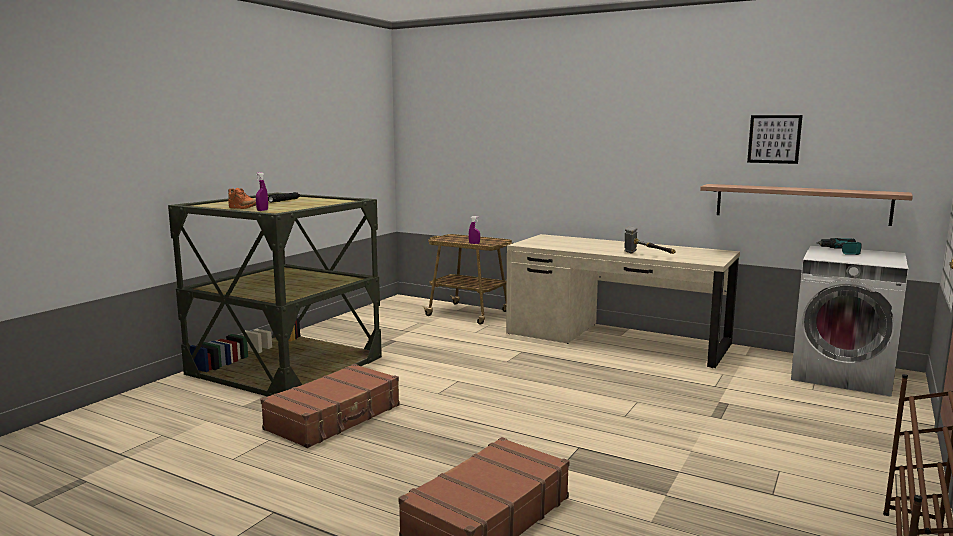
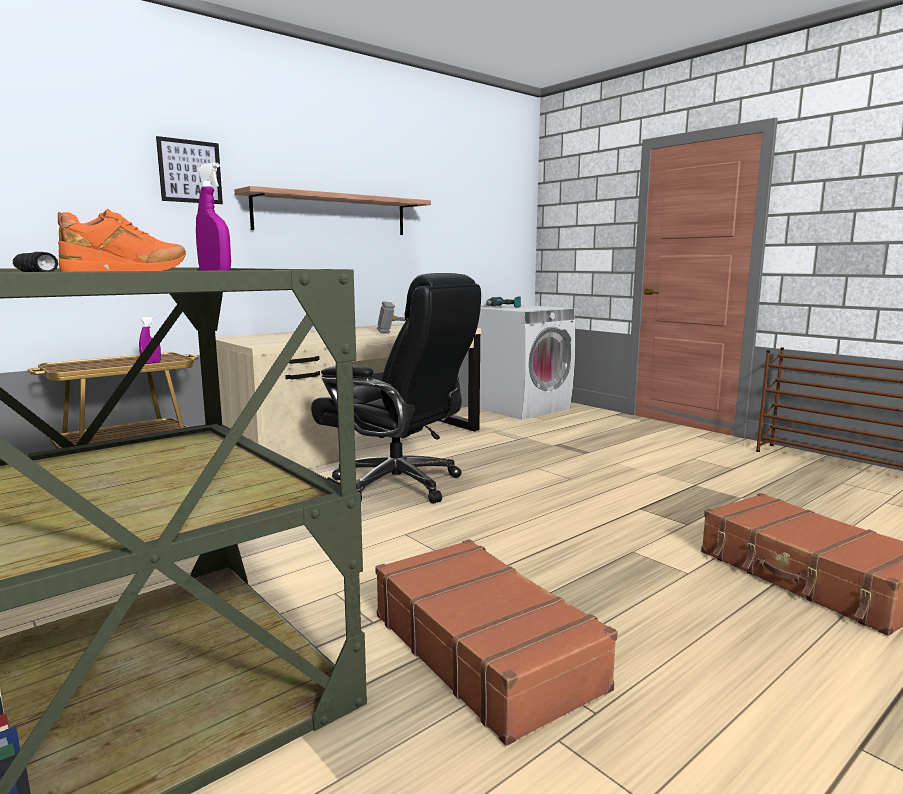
camera: 70 degrees left, 0 degrees up
shelf [700,184,913,226] -> shelf moved to [234,186,431,235]
picture [747,115,803,164] -> picture moved to [156,136,223,204]
none -> black office chair [311,273,481,504]

